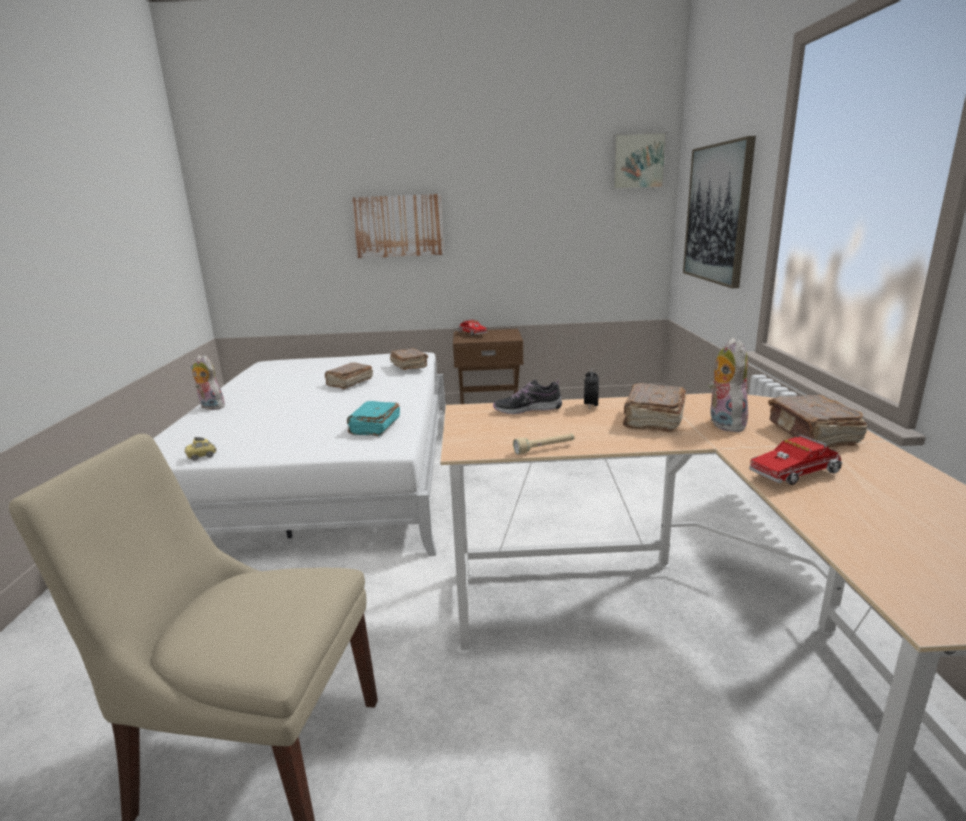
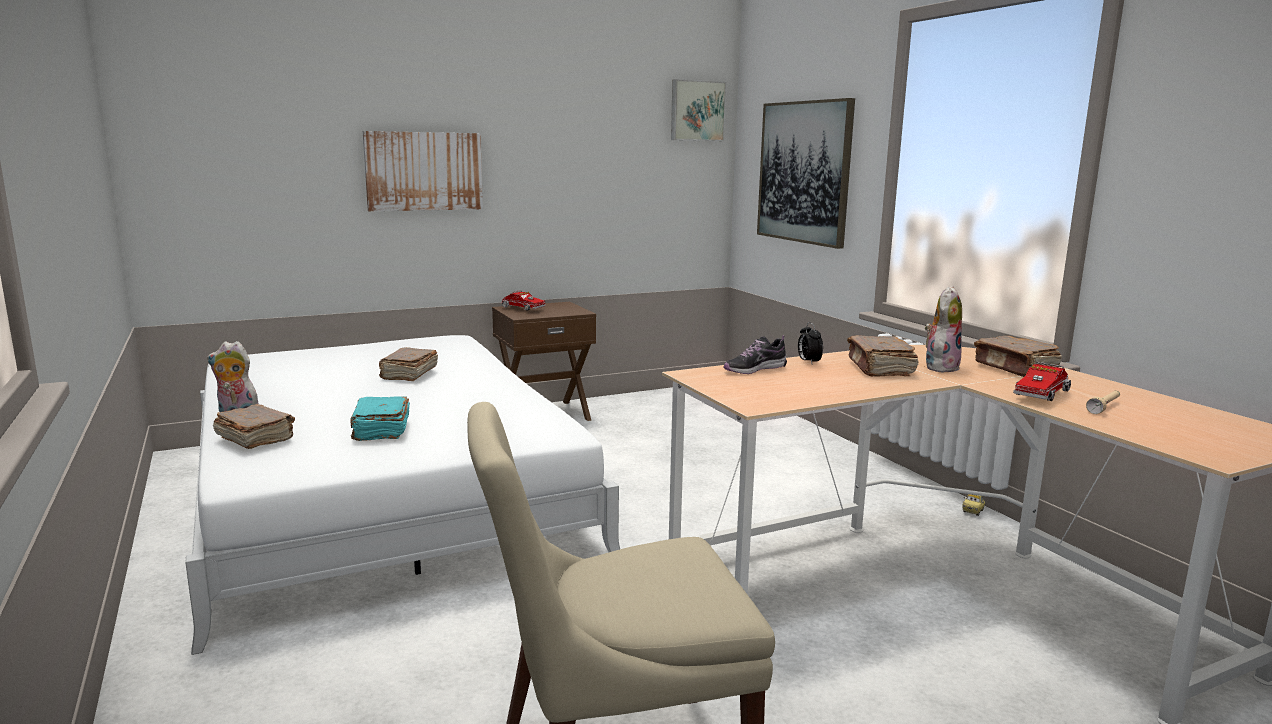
camera: 25 degrees left, 5 degrees down
toy car [184,437,217,461] -> toy car moved to [962,494,985,516]
turquoise book [347,401,400,436] -> turquoise book moved to [350,396,410,441]
brown book [390,348,428,370] -> brown book moved to [213,404,295,449]
beige flashlight [513,434,575,455] -> beige flashlight moved to [1086,391,1120,414]
plush toy [708,338,748,432] -> plush toy turned 60 degrees clockwise [925,286,962,372]

